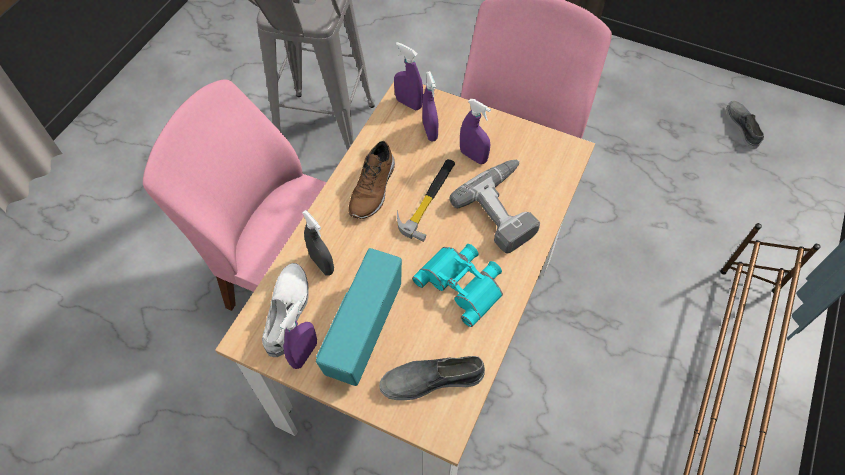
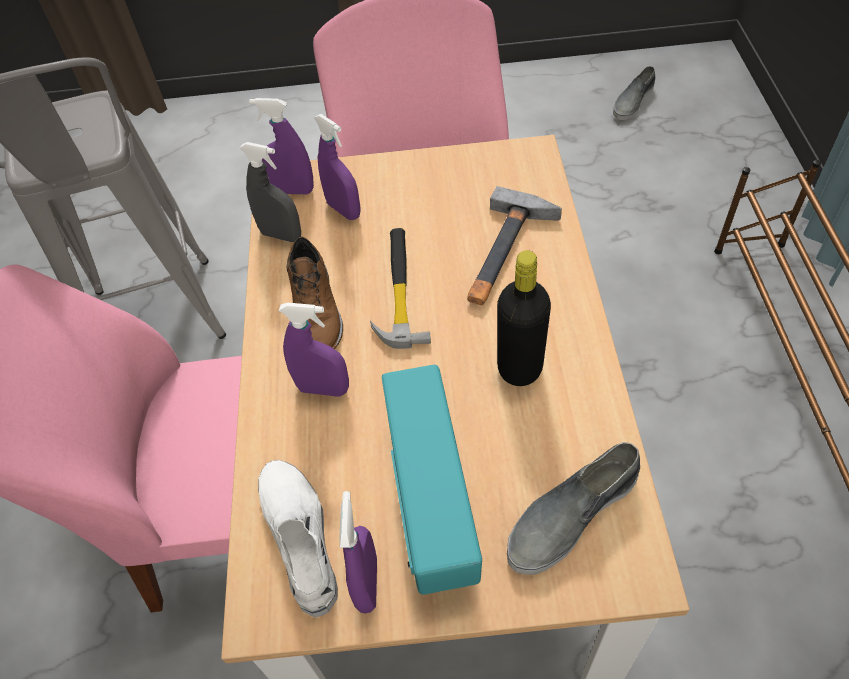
camera: 25 degrees left, 5 degrees down
grey spray bottle [302,210,334,276] -> grey spray bottle moved to [240,142,301,242]
turquoise binoculars [412,244,503,327] -> black bottle [497,250,551,386]
power drill [449,160,540,254] -> hammer [467,186,562,305]
purple spray bottle [460,99,491,164] -> purple spray bottle moved to [279,303,349,397]
grey shoe [726,101,764,149] -> grey shoe turned 105 degrees counterclockwise [613,66,655,120]

